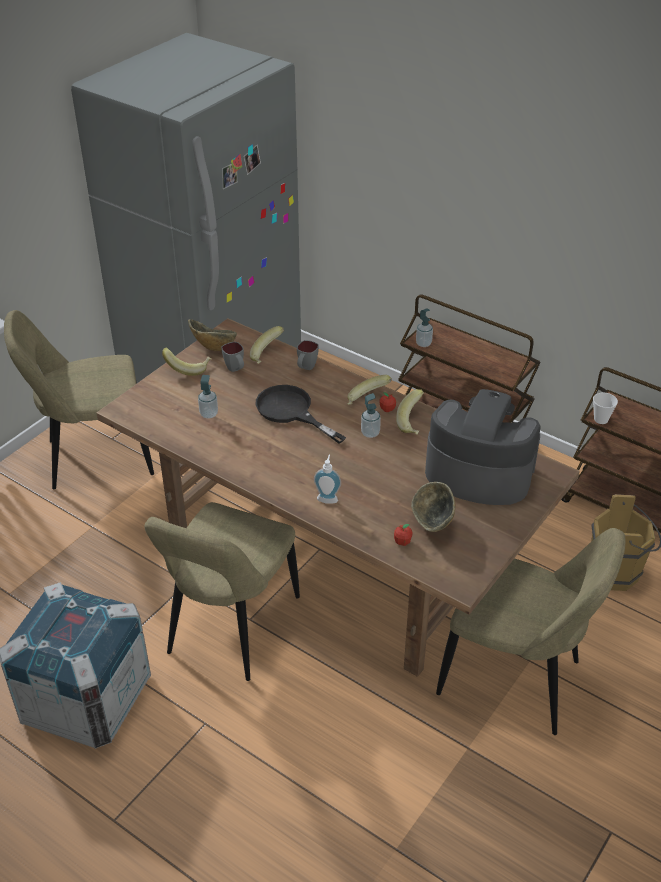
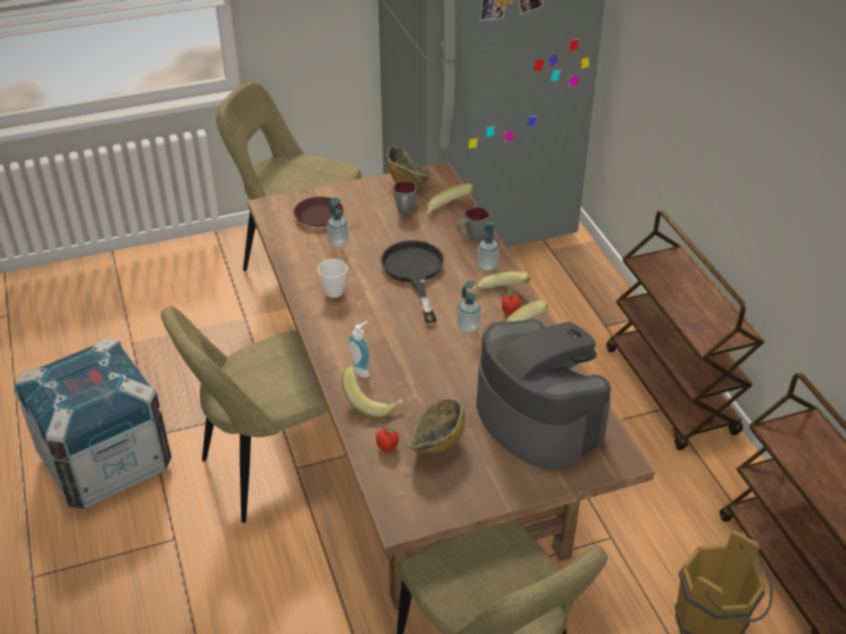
camera: 35 degrees right, 0 degrees up
banana [162,348,211,376] -> banana moved to [342,366,403,418]
soap dispenser [416,308,433,347] -> soap dispenser moved to [477,222,499,271]
cup [593,393,618,424] -> cup moved to [317,259,348,298]
none -> brown plate [294,197,344,227]

